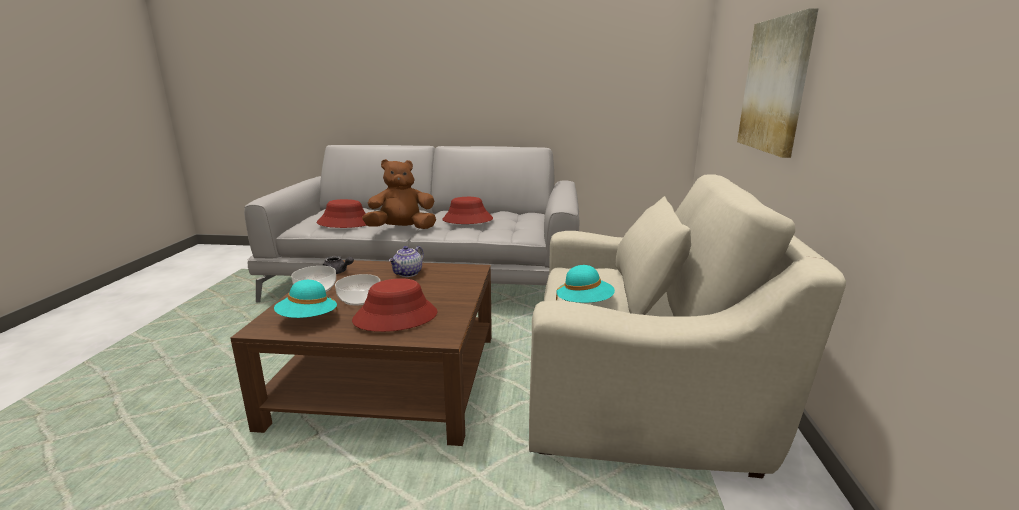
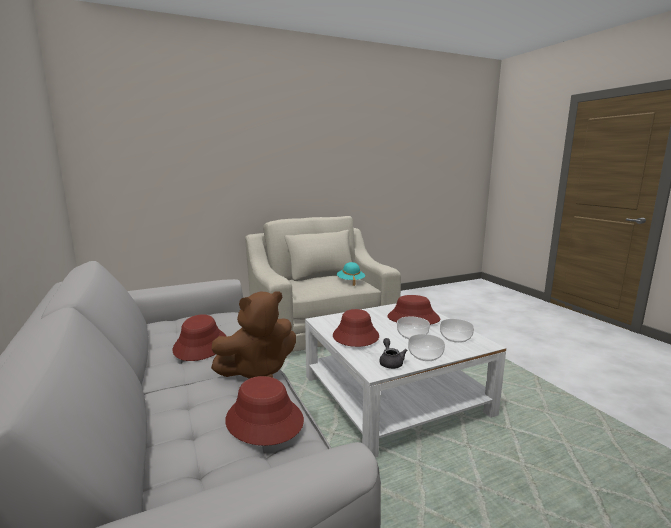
camera: 120 degrees left, 5 degrees down
brown coffee table [230,260,492,446] -> white coffee table [305,303,506,458]
turquoise hat [274,280,337,318] -> bowl [440,319,474,343]
brown plush toy [362,159,436,229] -> brown plush toy turned 75 degrees counterclockwise [211,291,296,379]
teapot [389,246,424,277] -> red hat [333,309,379,347]
picture [737,8,819,158] -> none

